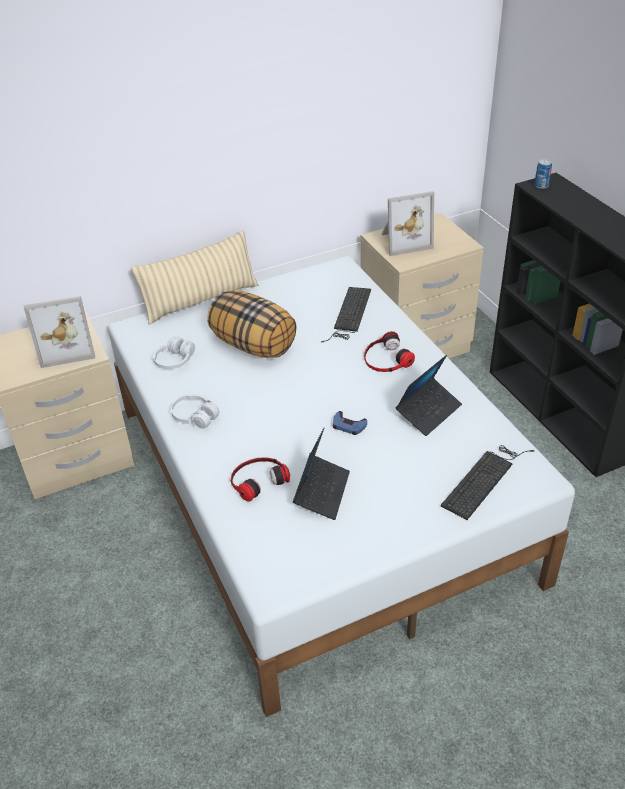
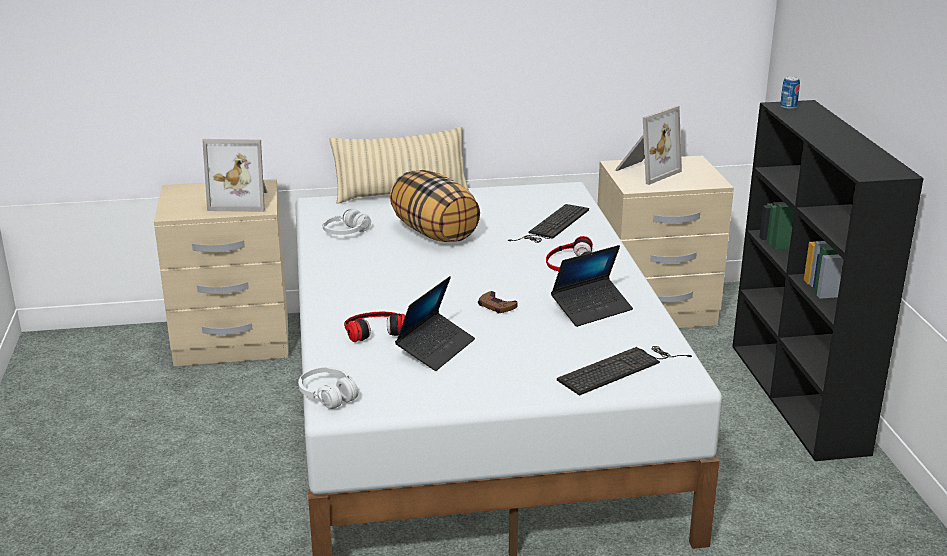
camera: 15 degrees right, 15 degrees down
white headphones [171,394,219,429] -> white headphones moved to [298,367,358,409]
blue game controller [332,411,367,435] -> brown game controller [478,291,518,313]
picture frame [382,191,434,256] -> picture frame turned 45 degrees counterclockwise [615,106,682,185]

